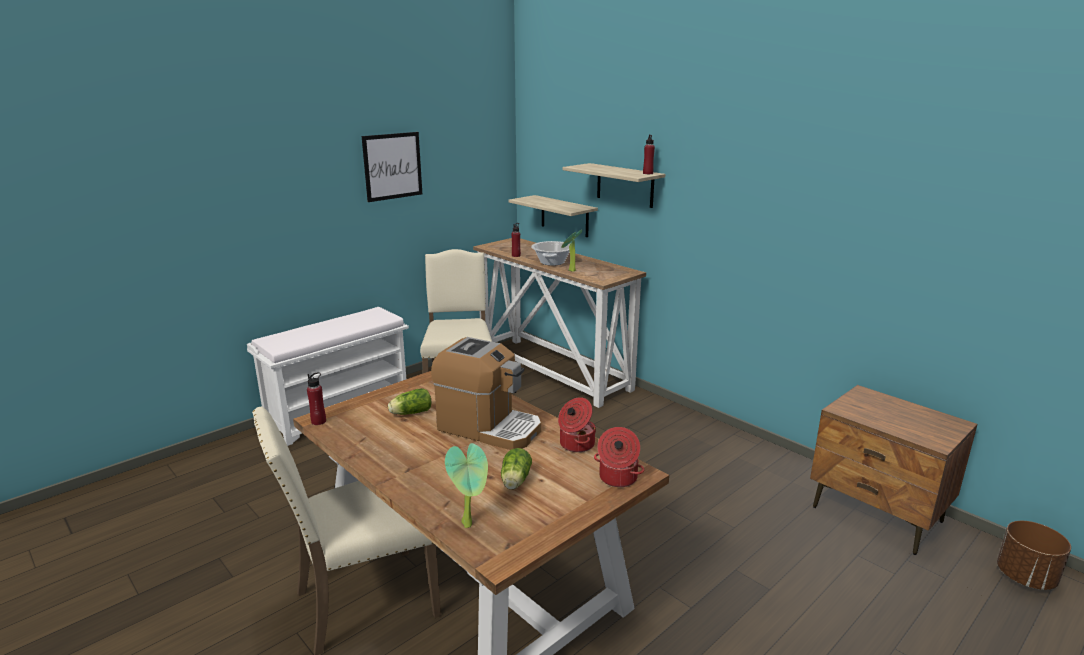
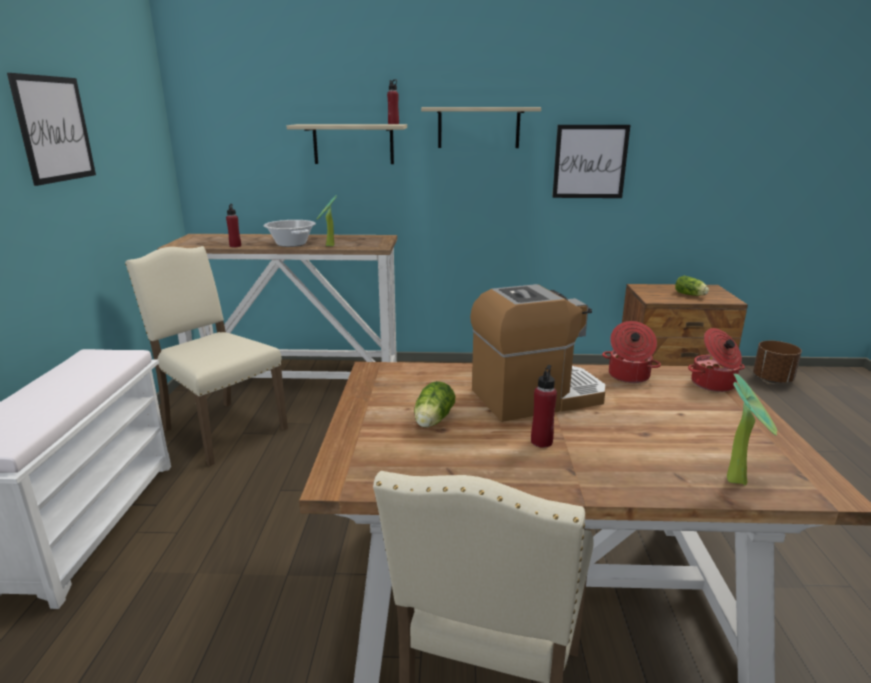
camera: 45 degrees left, 0 degrees up
red bottle [307,372,326,425] -> red bottle moved to [531,365,557,448]
lettuce [501,448,532,490] -> lettuce moved to [675,276,709,296]
shelf [509,195,598,237] -> shelf moved to [421,107,541,148]
none -> picture [552,125,630,198]

